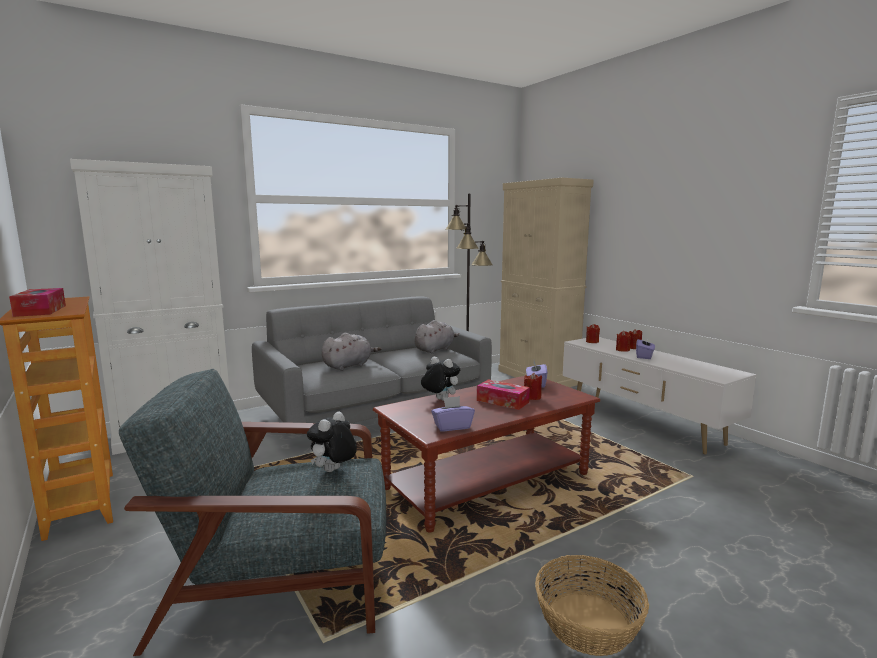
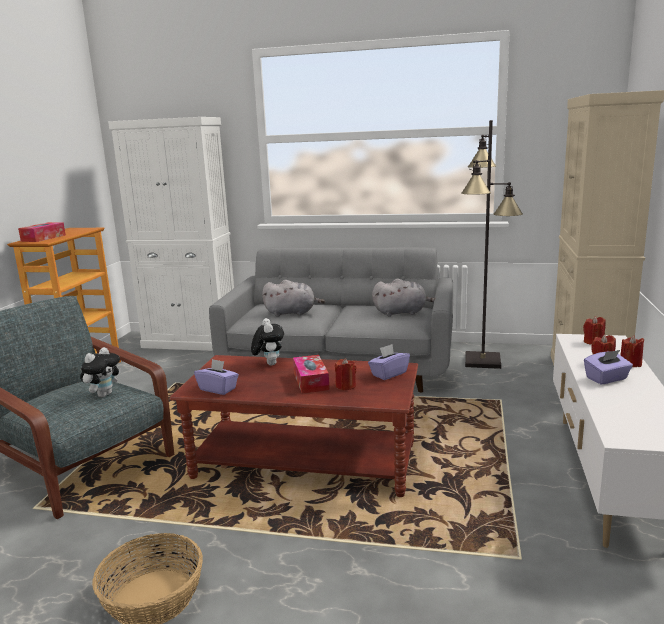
camera: 45 degrees right, 5 degrees up
plush toy [307,412,357,472] -> plush toy turned 135 degrees clockwise [80,347,121,397]

